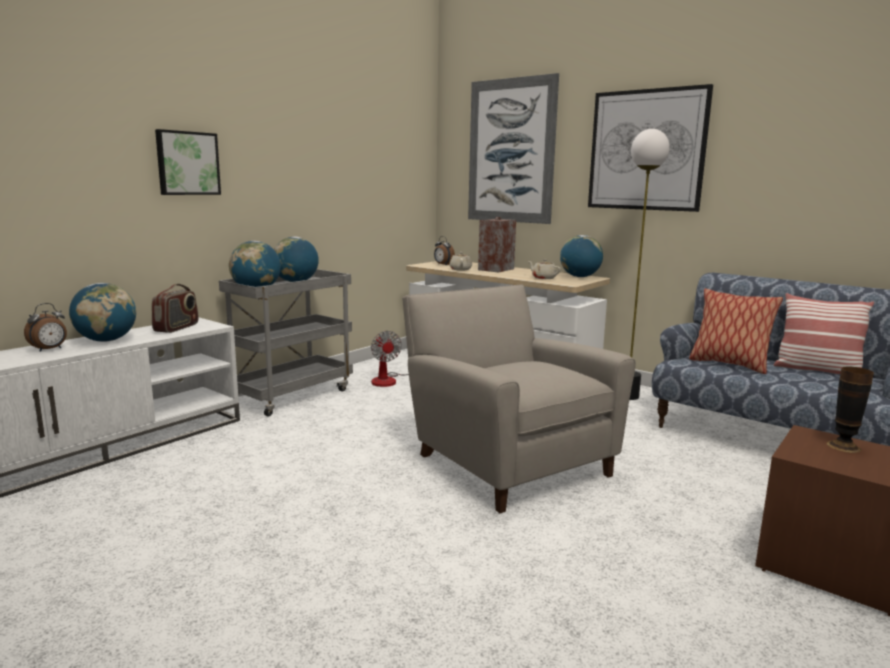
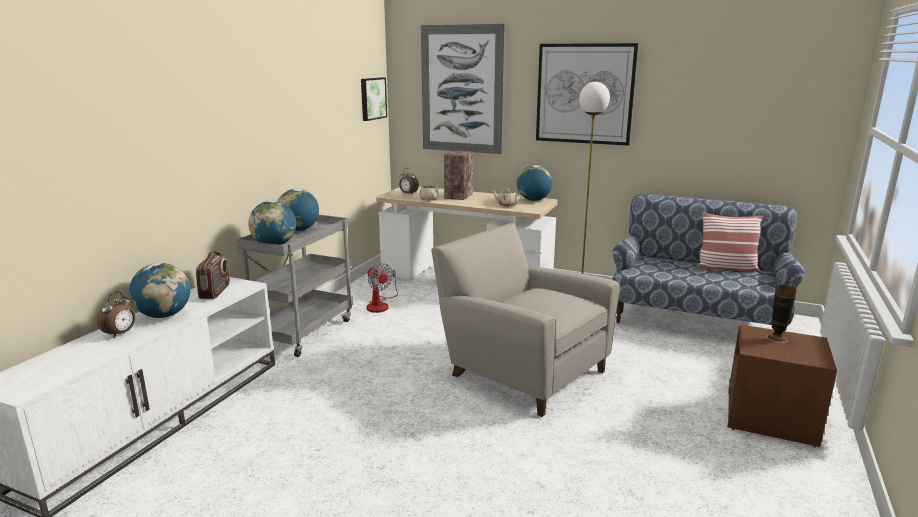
camera: 15 degrees left, 5 degrees up
picture [155,129,221,195] -> picture moved to [361,77,387,121]
pillow [689,288,783,374] -> none

